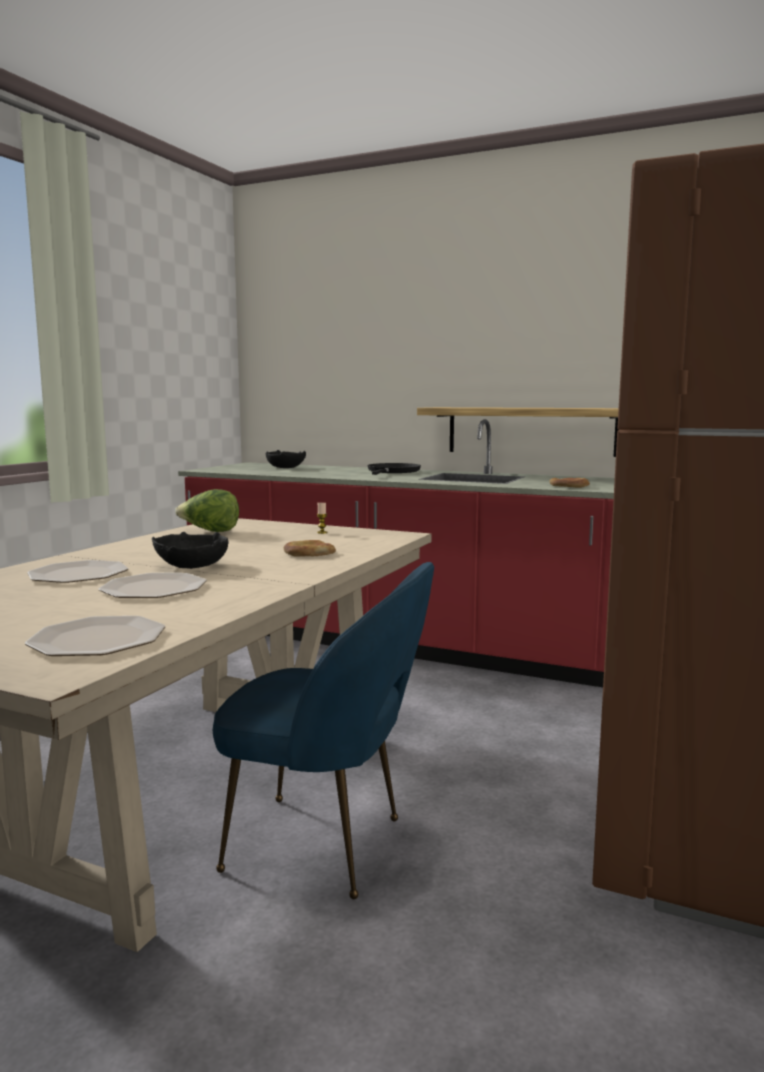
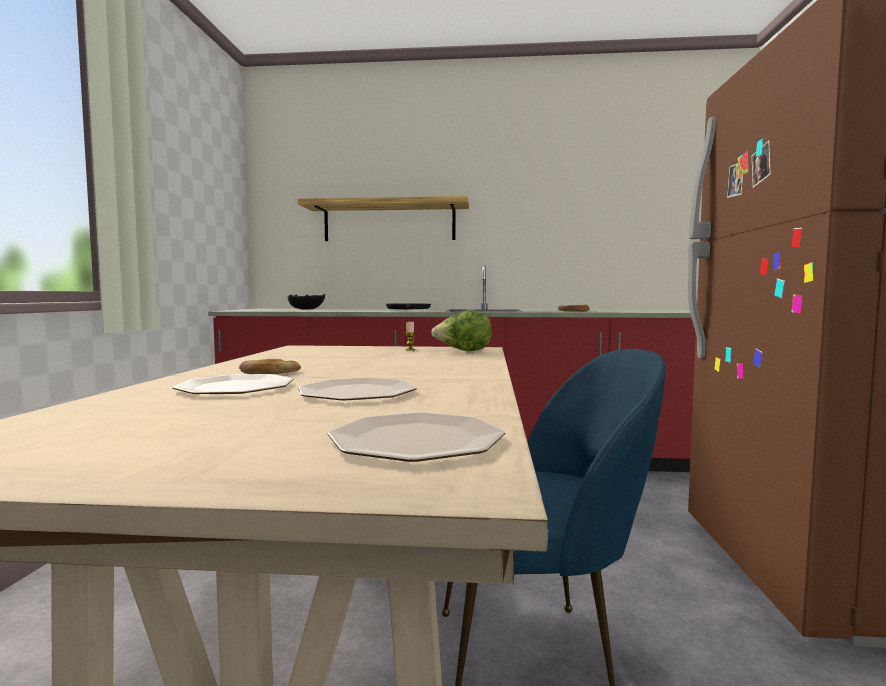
camera: 20 degrees left, 5 degrees down
black bowl [152,532,229,569] -> none
lettuce [175,489,239,532] -> lettuce moved to [431,310,491,351]
bread [284,540,336,557] -> bread moved to [239,359,301,374]
shelf [417,407,619,457] -> shelf moved to [298,196,469,241]

